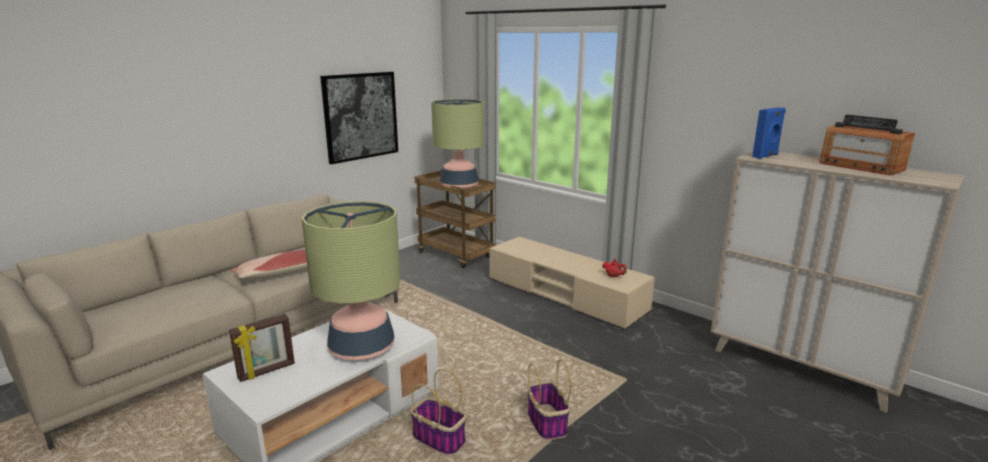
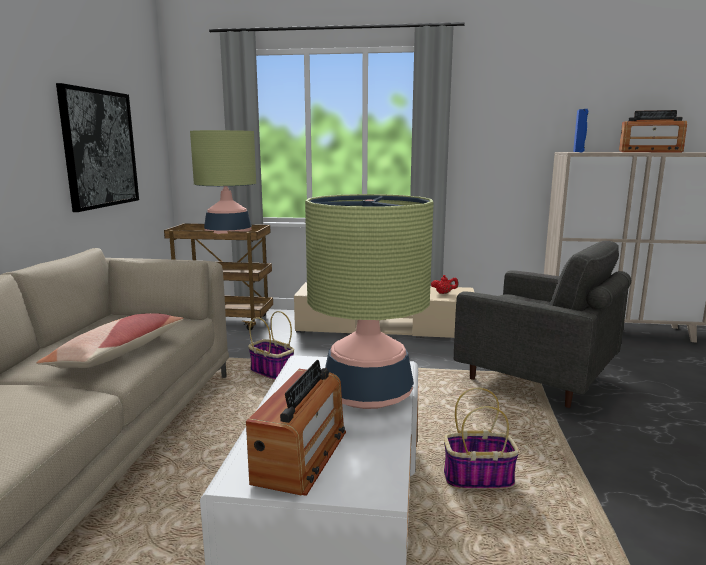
camera: 35 degrees left, 5 degrees down
picture frame [229,314,295,382] -> radio [246,360,346,496]
basket [527,359,571,440] -> basket moved to [248,311,294,380]
none -> grey armchair [454,241,631,408]

